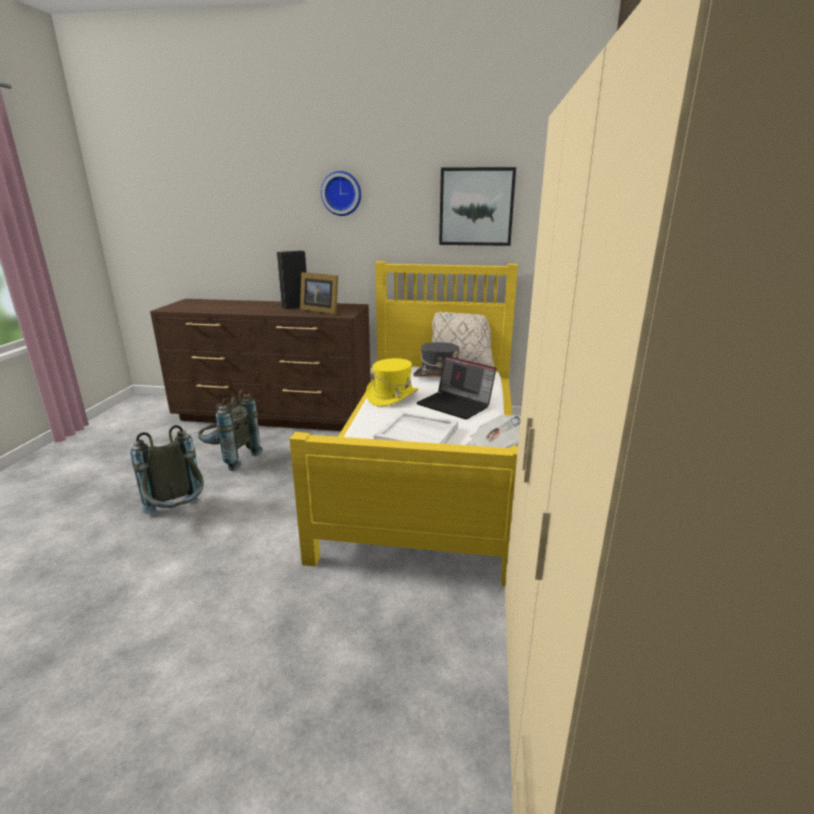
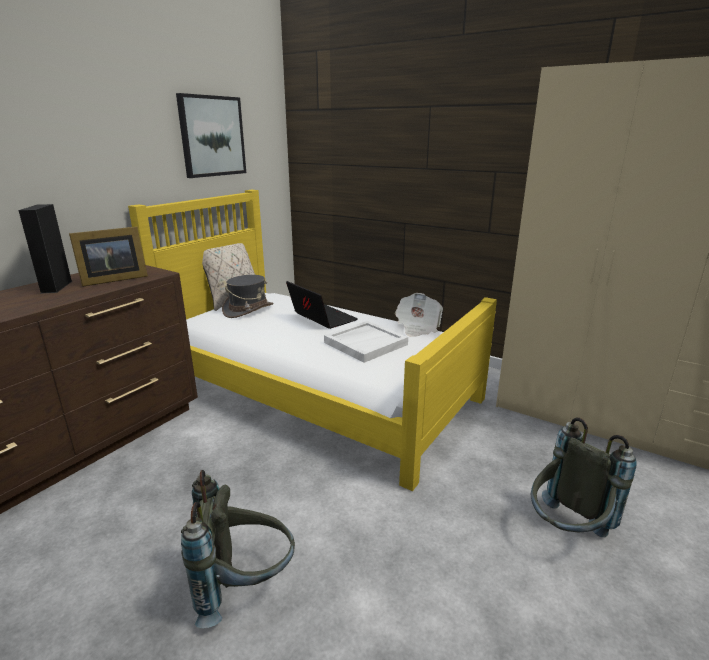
camera: 65 degrees left, 0 degrees up
grey backpack [198,389,263,471] -> grey backpack moved to [531,418,636,537]
wall clock [321,171,361,216] -> none
yellow hat [366,358,419,407] -> none
laptop [416,356,496,419] -> laptop turned 105 degrees counterclockwise [286,281,358,329]

